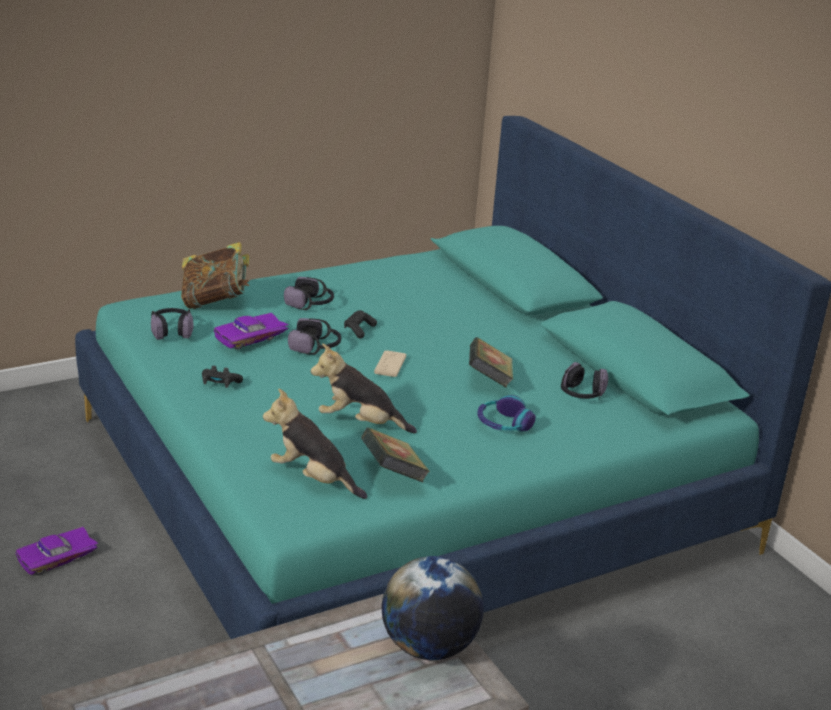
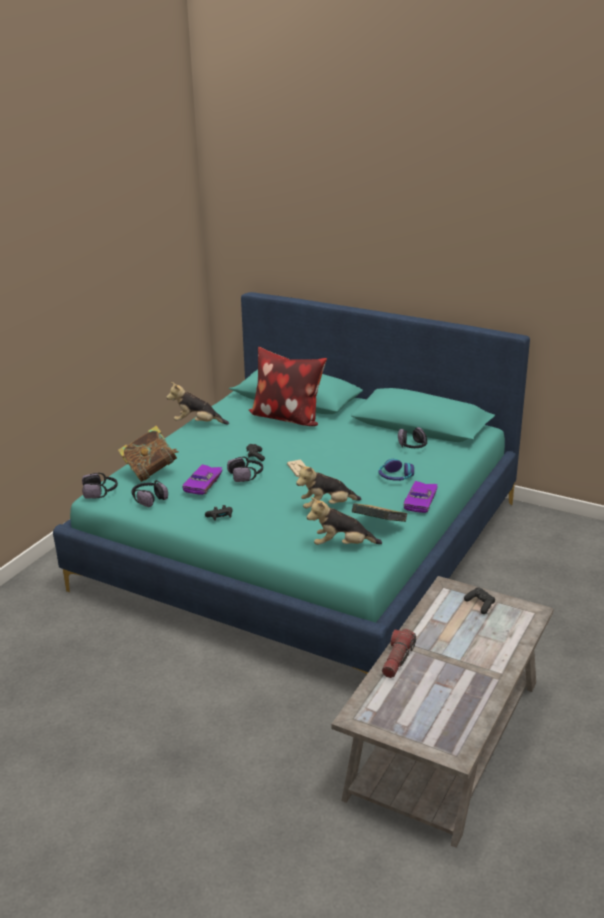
camera: 30 degrees left, 0 degrees up
purple toy car [16,527,98,575] -> purple toy car moved to [403,481,438,513]
headphones [284,277,334,310] -> headphones moved to [82,473,118,499]
globe [381,556,484,660] -> black game controller [464,587,495,614]
book [469,337,513,388] -> none
none -> plush toy [166,382,229,425]
none -> pillow [249,347,327,426]
none -> flashlight [382,629,416,678]

